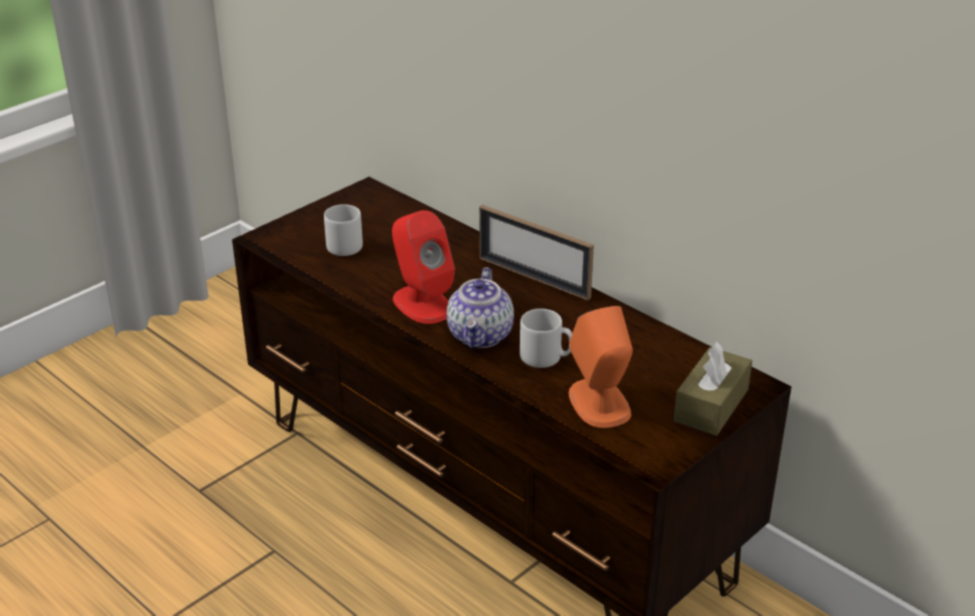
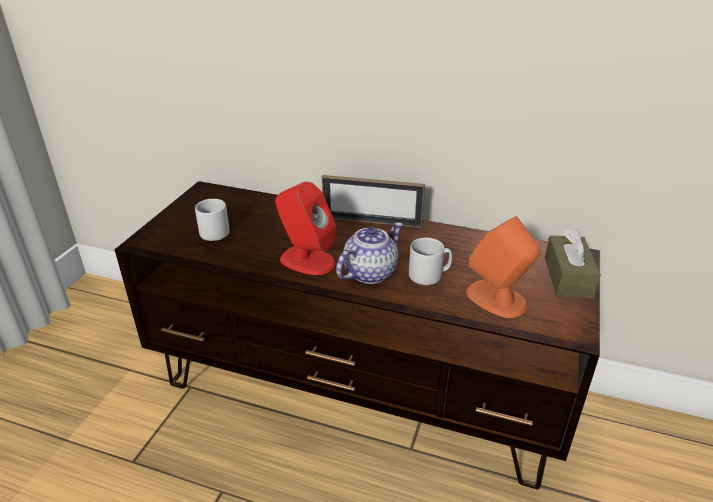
camera: 25 degrees left, 0 degrees up
teapot [447,267,514,349] -> teapot turned 120 degrees counterclockwise [336,222,403,284]

